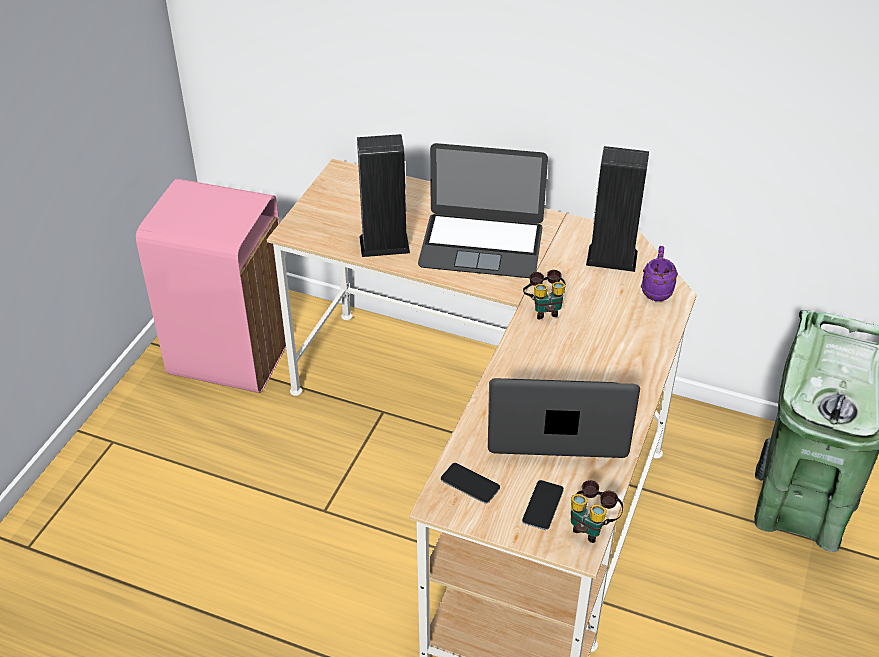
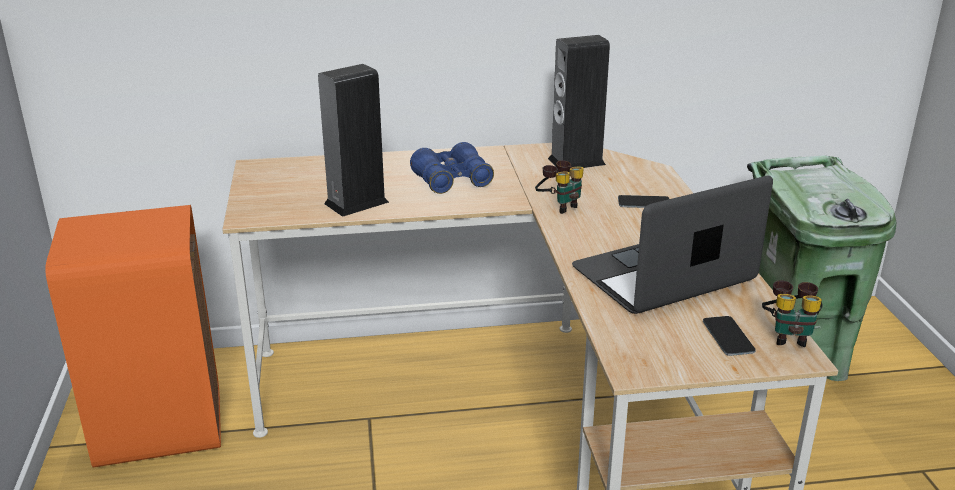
camera: 30 degrees left, 15 degrees down
pink trash can [136,179,286,393] -> orange trash can [45,205,221,468]
laptop [418,143,548,278] -> blue binoculars [410,142,494,194]
phone [441,463,500,504] -> phone moved to [618,195,669,208]
purple mug [641,246,678,301] -> none

